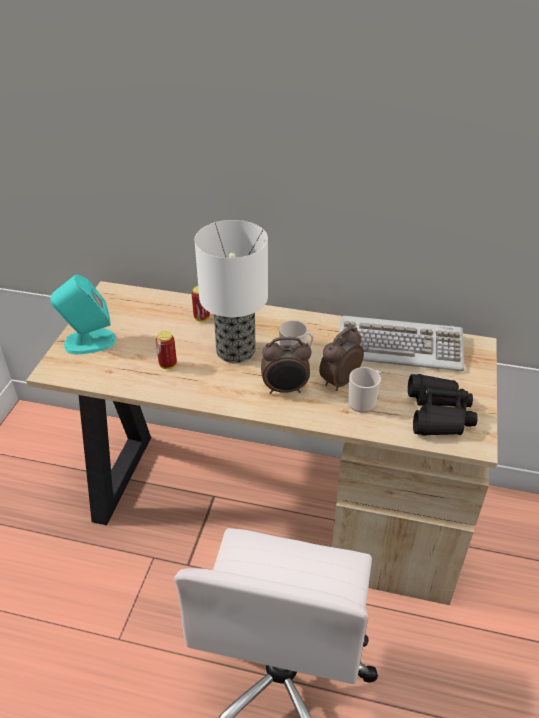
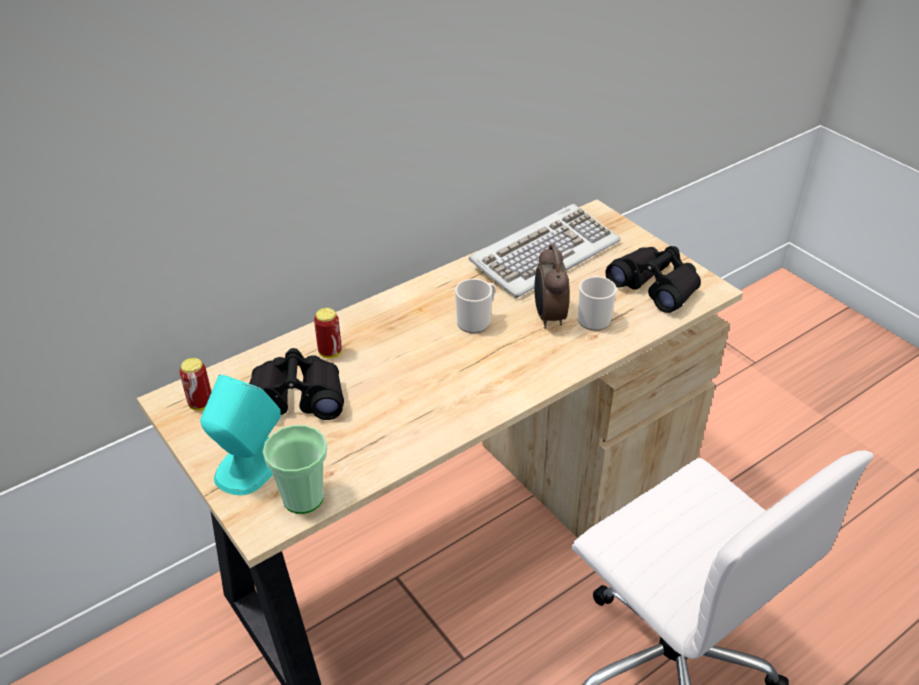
camera: 50 degrees left, 0 degrees up
can [156,331,177,369] -> can moved to [179,358,211,411]
table lamp [195,220,268,363] -> none
alarm clock [261,337,312,394] -> none
none -> black binoculars [249,348,344,420]
none -> cup [263,425,327,514]

